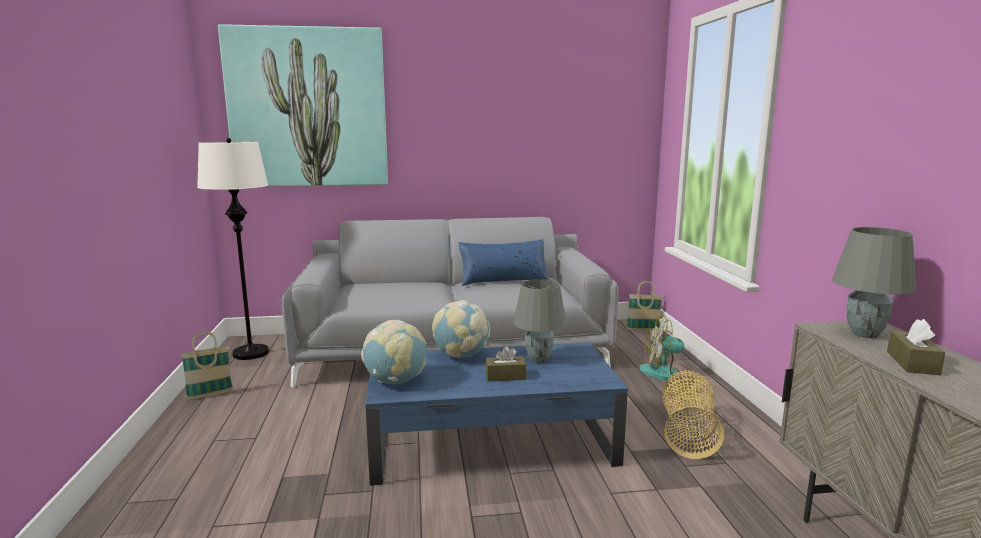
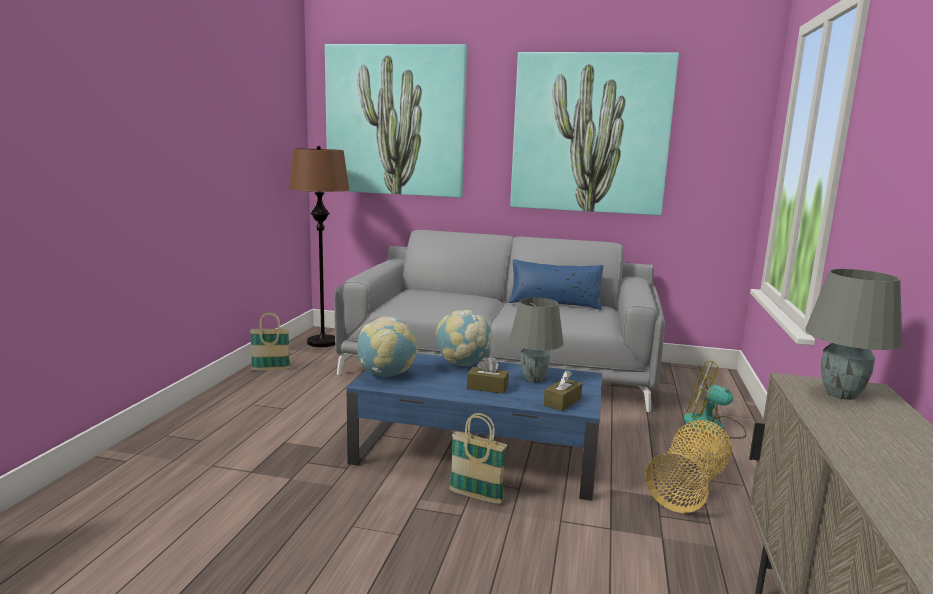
camera: 20 degrees right, 0 degrees up
white floor lamp [197,138,269,360] -> brown floor lamp [289,146,350,347]
basket [626,281,663,331] -> basket moved to [449,413,507,504]
brown tissue box [887,319,945,375] -> brown tissue box moved to [544,370,582,411]
none -> picture [510,52,679,216]

